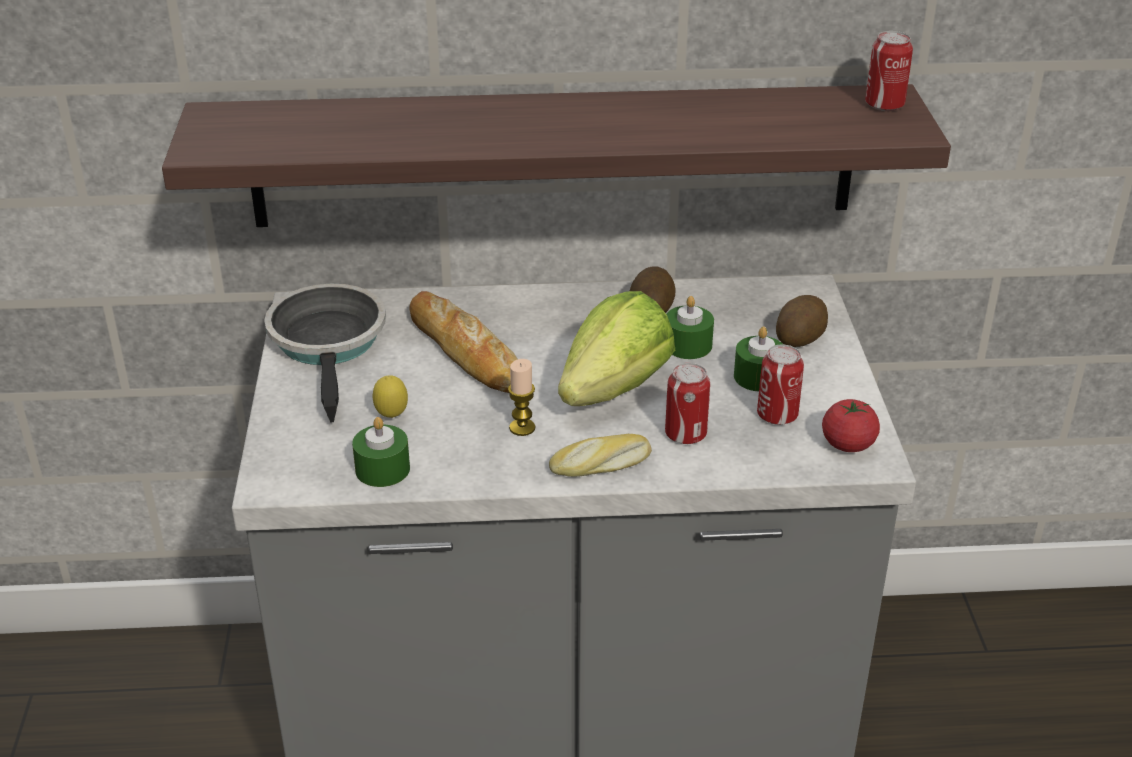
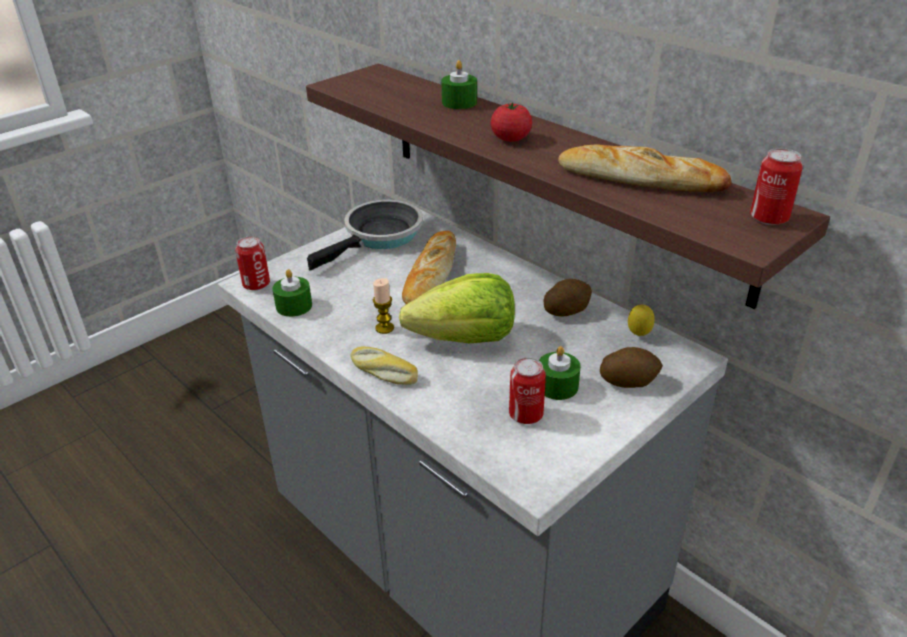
camera: 50 degrees right, 0 degrees up
lemon [373,375,408,418] -> lemon moved to [628,305,655,336]
can [665,363,710,444] -> can moved to [235,236,270,291]
green candle [667,296,714,359] -> green candle moved to [441,60,477,109]
tomato [822,399,880,452] -> tomato moved to [491,103,532,142]
none -> bread [558,144,732,192]

